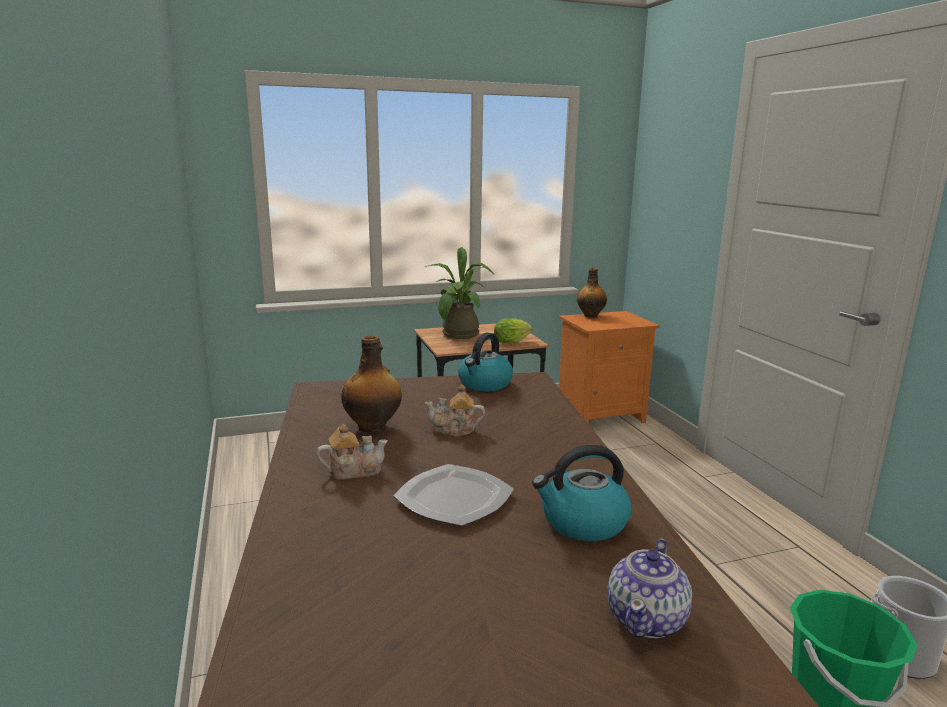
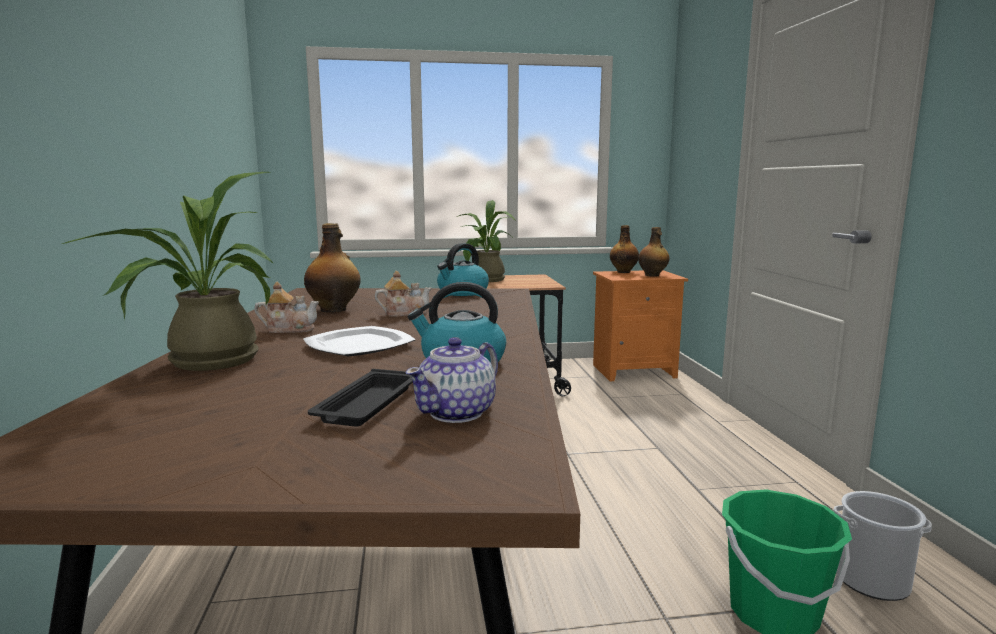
camera: 10 degrees right, 5 degrees down
teapot [425,384,485,436] -> teapot turned 150 degrees clockwise [375,271,432,316]
lettuce [494,318,533,344] -> none
none -> potted plant [62,172,274,371]
none -> black tray [308,369,413,426]
none -> bottle [638,227,669,277]

